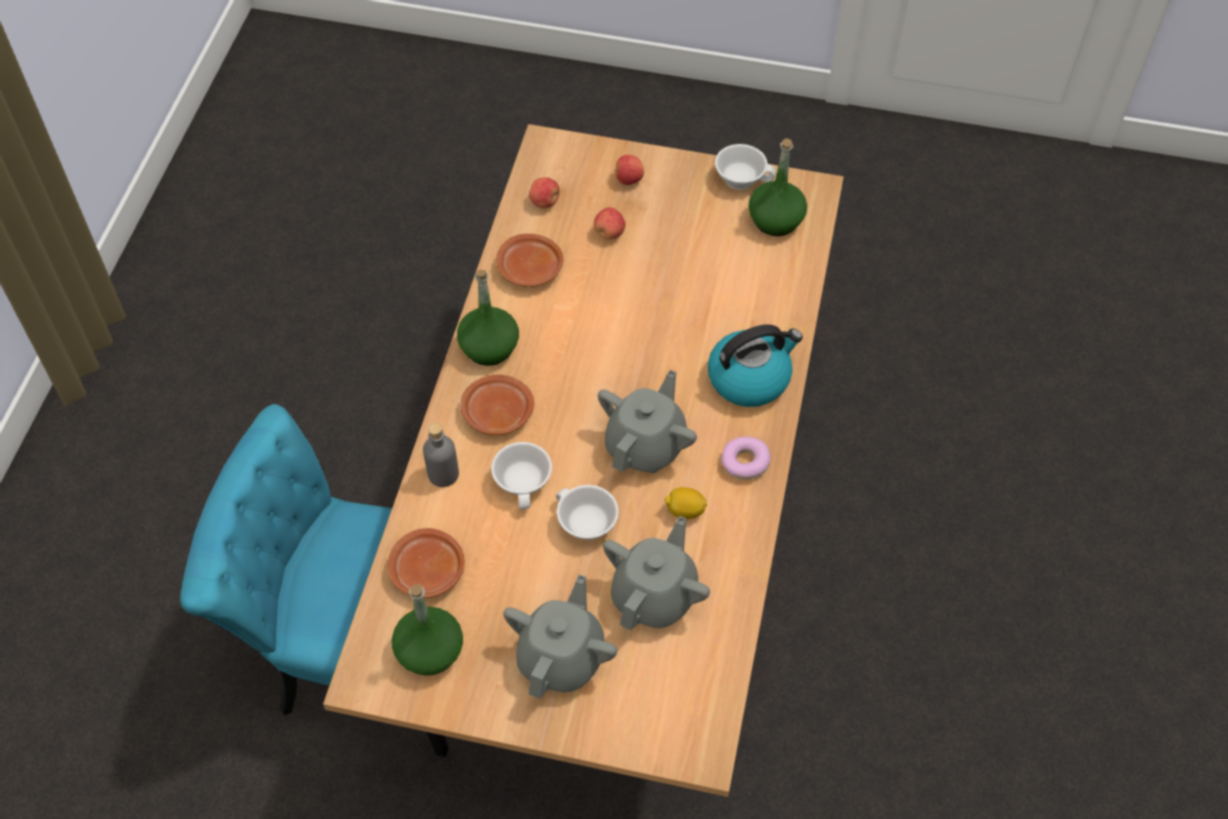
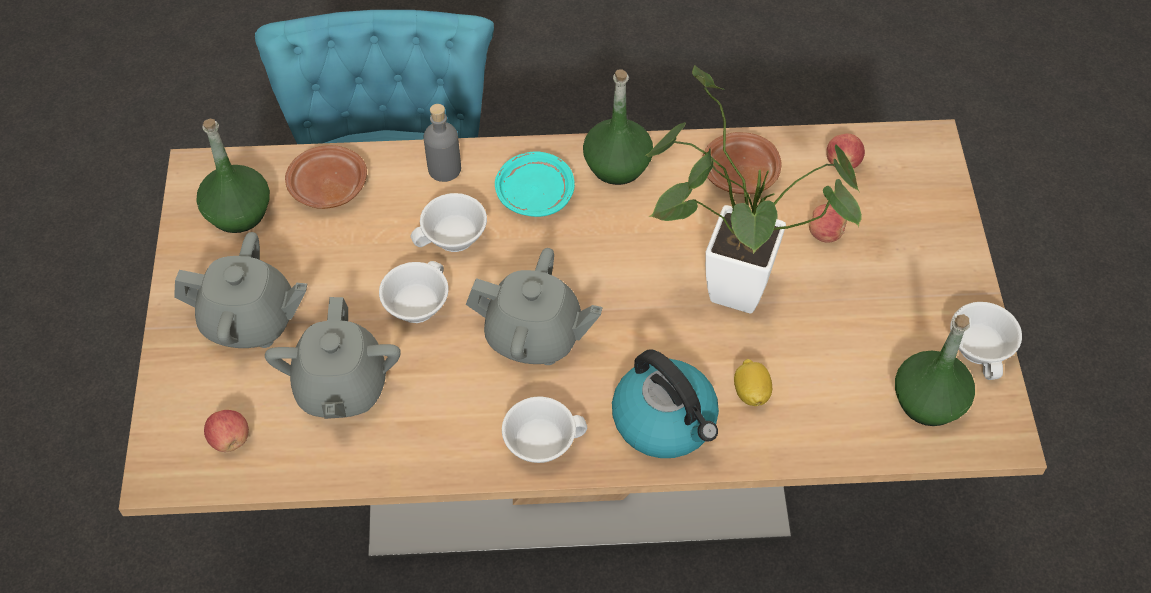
camera: 75 degrees right, 0 degrees up
brown plate [461,375,534,435] -> turquoise plate [495,151,575,217]
grey teapot [603,516,710,630] -> grey teapot turned 75 degrees clockwise [265,297,401,419]
apple [614,155,644,185] -> apple moved to [204,410,249,452]
lemon [665,487,707,519] -> lemon moved to [734,359,772,406]
donut [721,437,770,480] -> white cup [502,397,588,463]
none -> potted plant [645,65,862,313]

